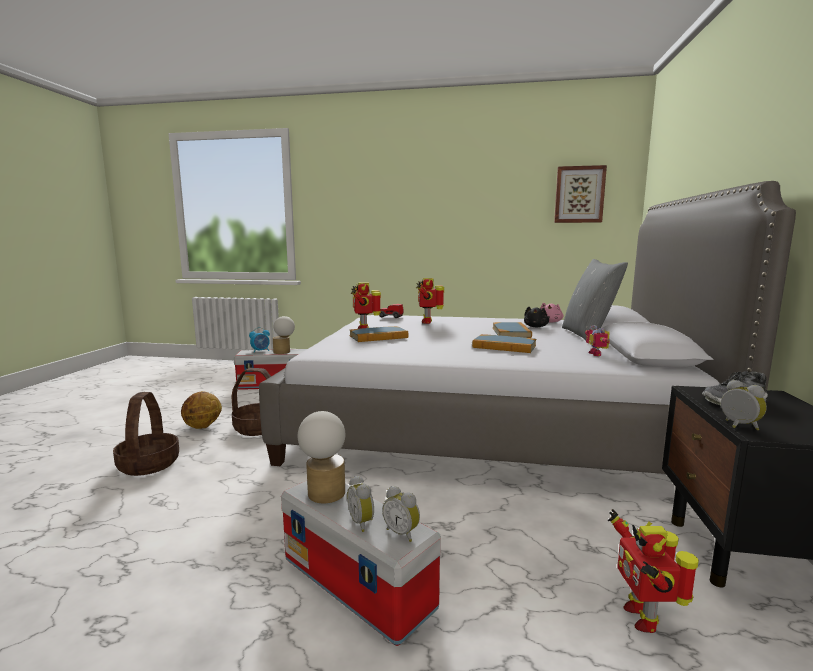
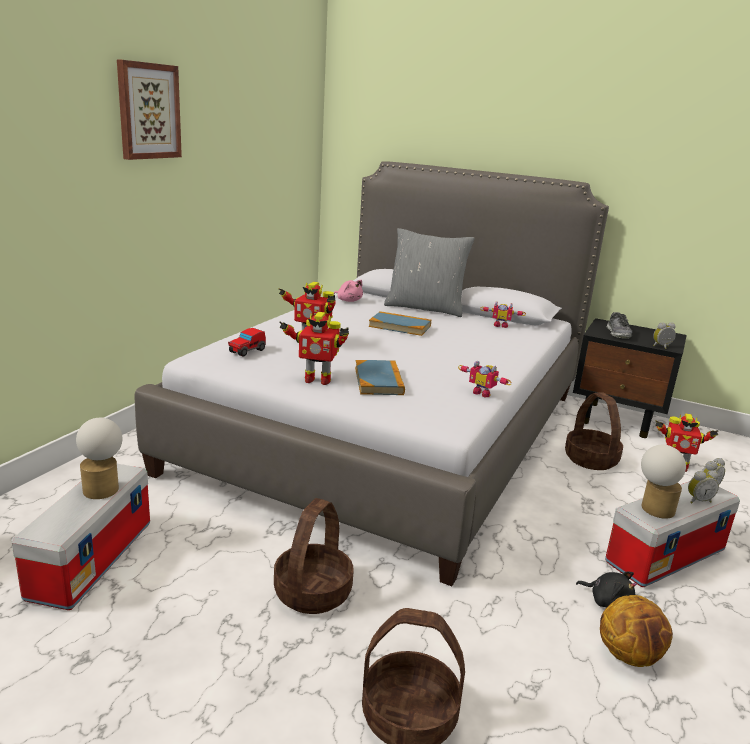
camera: 75 degrees left, 10 degrees up
basketball [181,391,222,429] -> basketball moved to [600,595,673,667]
alarm clock [249,327,270,353] -> none
book [472,334,536,353] -> none
black plush toy [524,306,549,327] -> black plush toy moved to [576,571,637,608]
picture [554,165,607,223] -> picture moved to [117,59,182,160]
none -> toy robot [458,361,512,397]
none -> basket [565,392,623,470]

